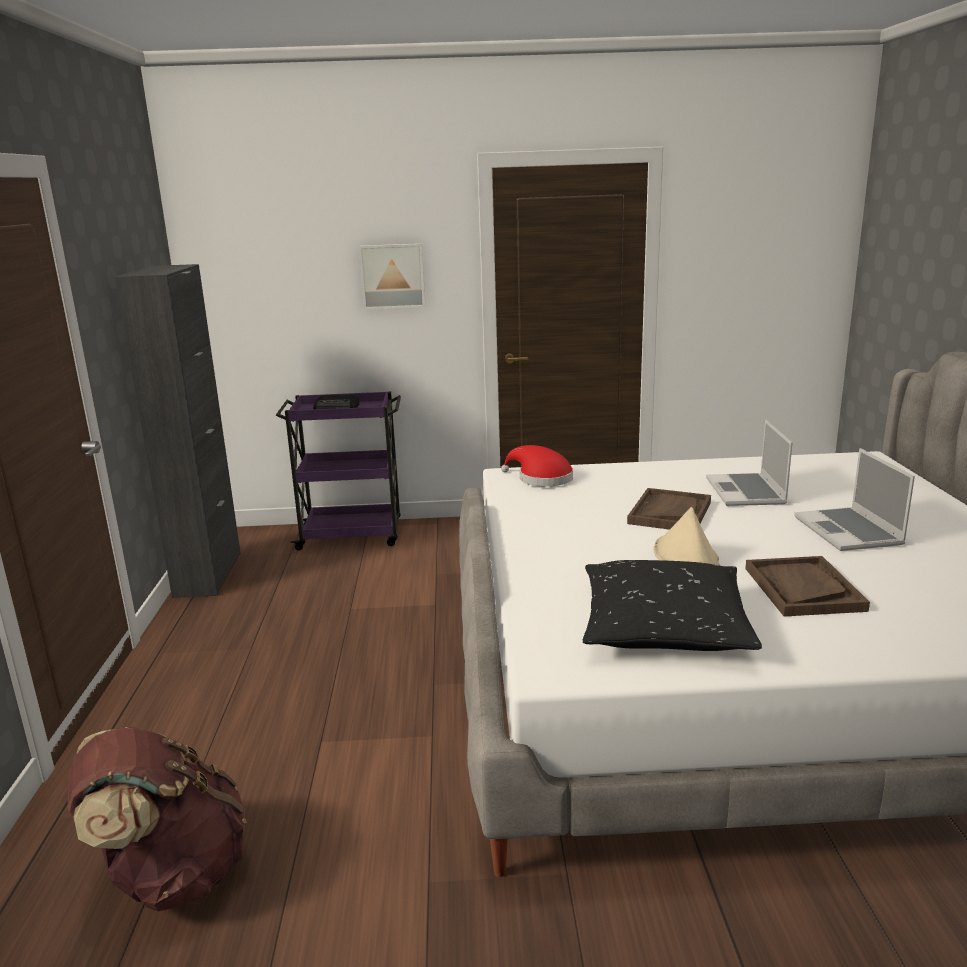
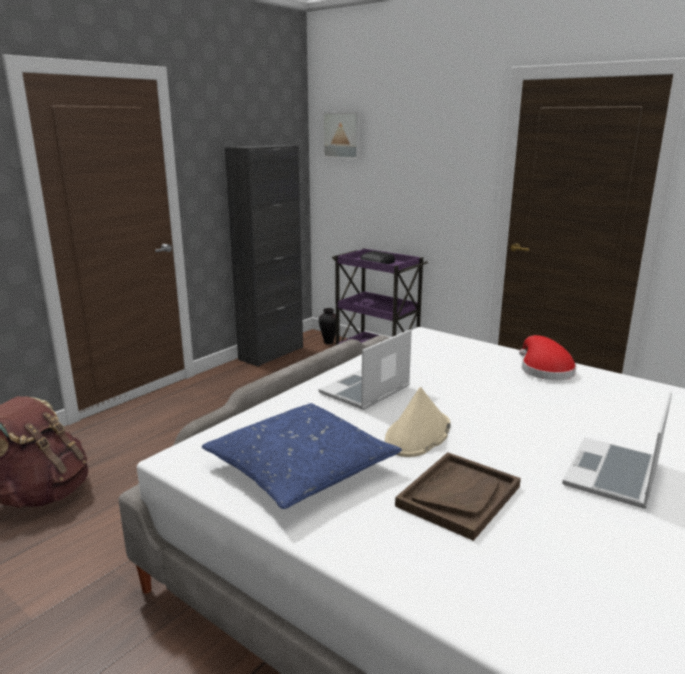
camera: 40 degrees right, 0 degrees up
picture [359,243,425,310] -> picture moved to [323,112,362,160]
red hat [501,445,573,487] -> red hat moved to [519,335,576,380]
black pillow [583,560,762,651] -> blue pillow [202,403,402,509]
brown tray [627,488,711,530] -> none
laptop [706,420,792,506] -> laptop moved to [319,329,412,410]
none -> vase [319,308,336,344]

